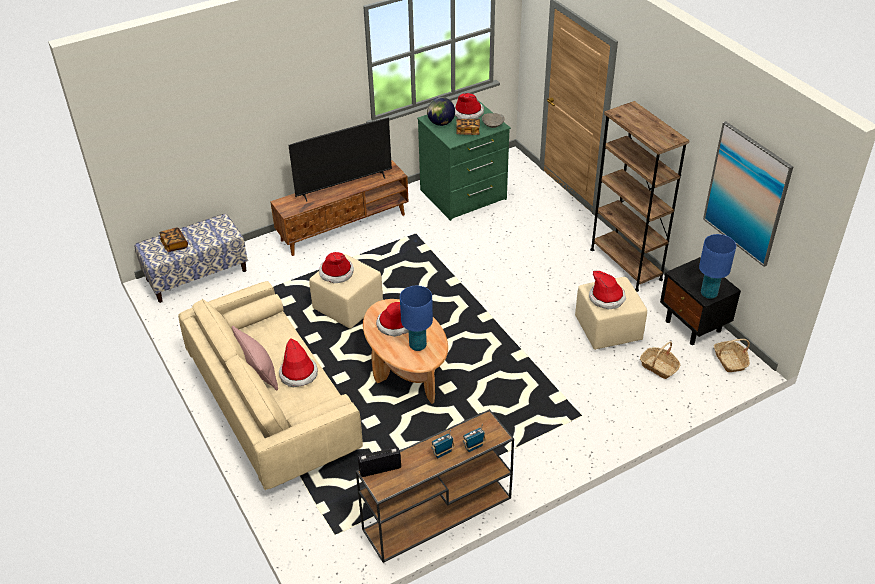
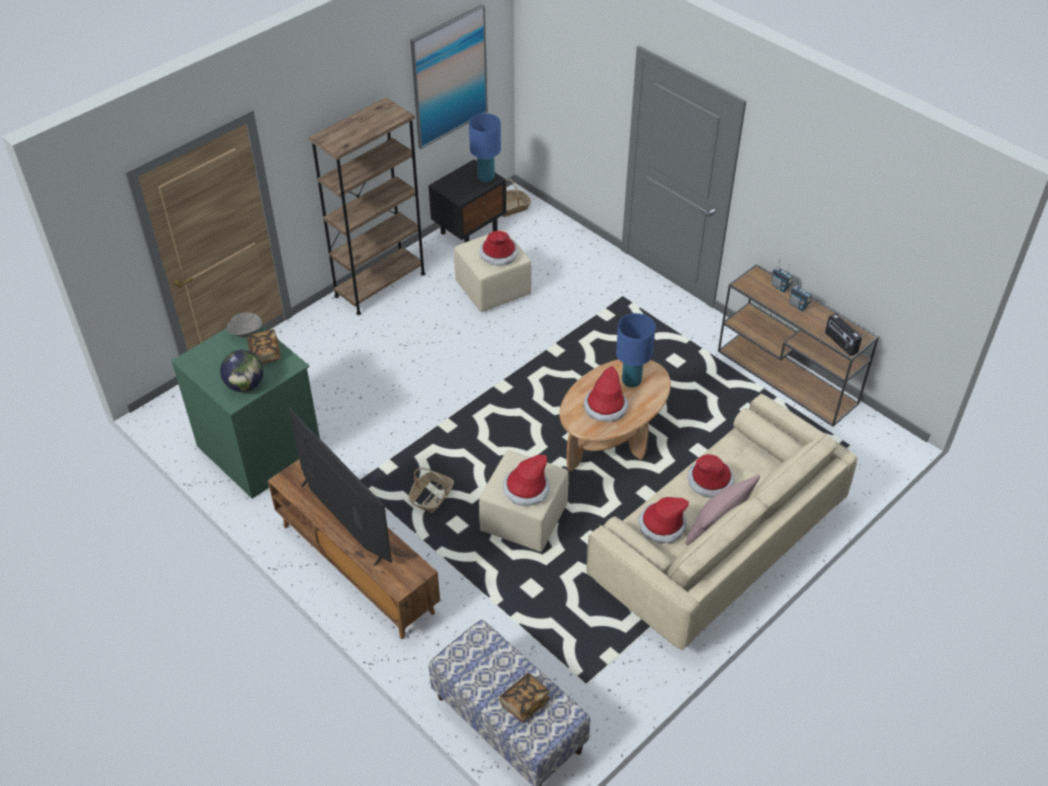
camera: 105 degrees left, 5 degrees up
hat [454,93,484,119] -> hat moved to [638,497,689,543]
basket [640,342,680,379] -> basket moved to [409,467,454,513]

